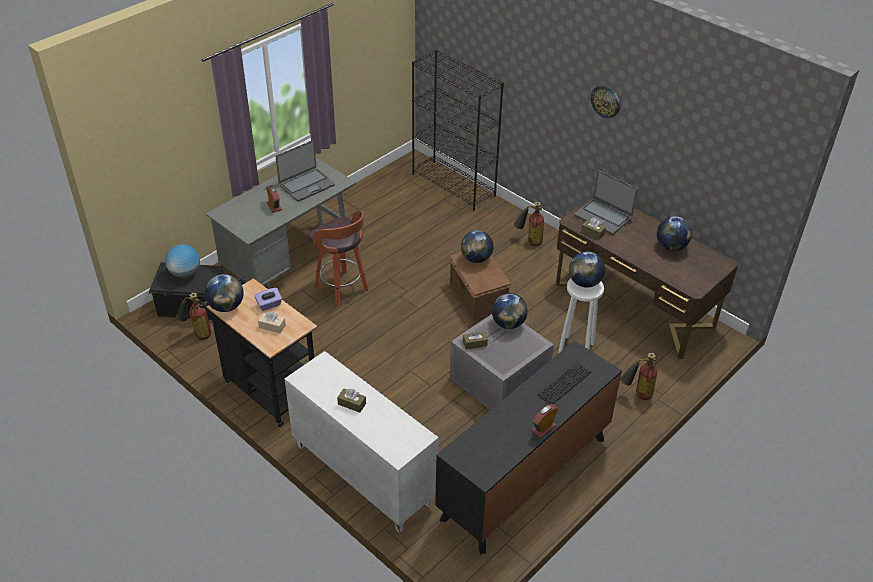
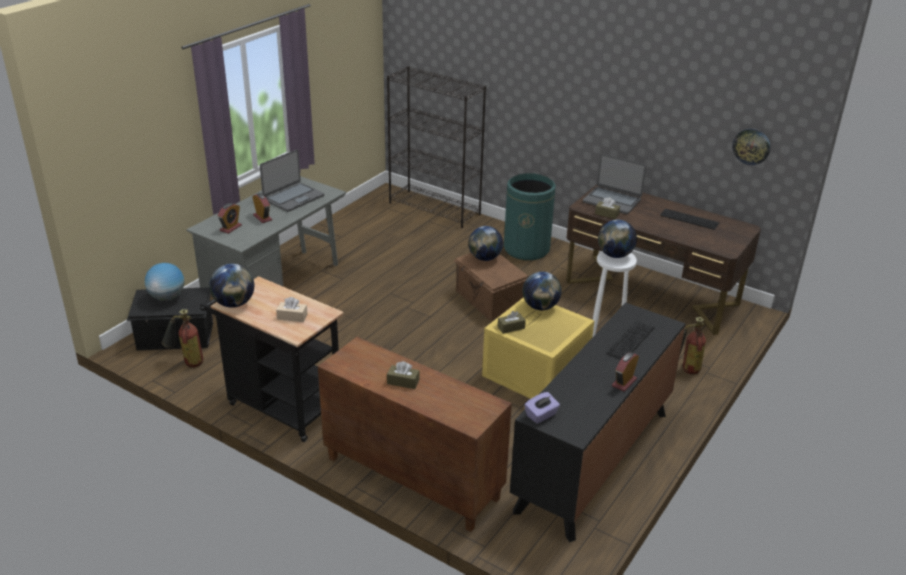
camera: 10 degrees left, 10 degrees down
purple tissue box [254,288,282,311] -> purple tissue box moved to [524,392,560,424]
white cabinet [284,351,439,533] -> brown cabinet [318,337,512,532]
stool [308,210,369,307] -> none
grey storage box [450,314,554,410] -> yellow storage box [482,297,594,399]
fire extinguisher [514,202,544,246] -> green trash can [504,173,556,260]
wall clock [591,85,620,118] -> wall clock moved to [732,129,770,165]
globe [657,216,692,251] -> keyboard [660,209,719,230]
none -> alarm clock [217,203,242,234]

